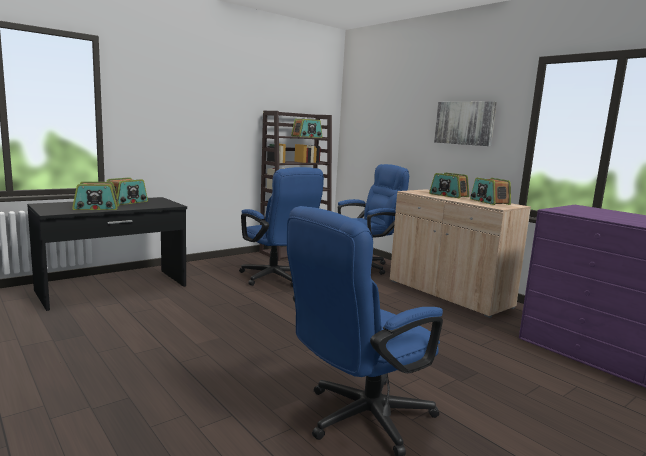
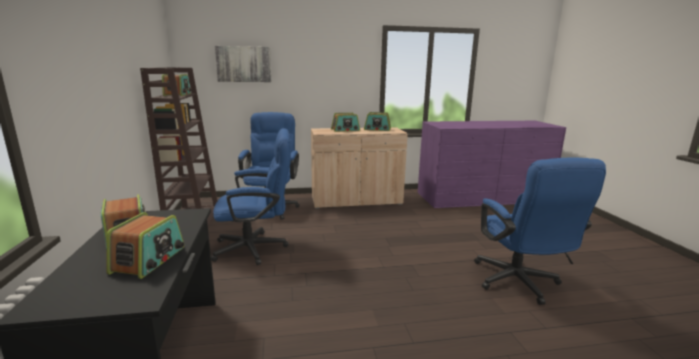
camera: 60 degrees left, 5 degrees up
picture [434,101,497,146] -> picture moved to [215,46,271,82]

